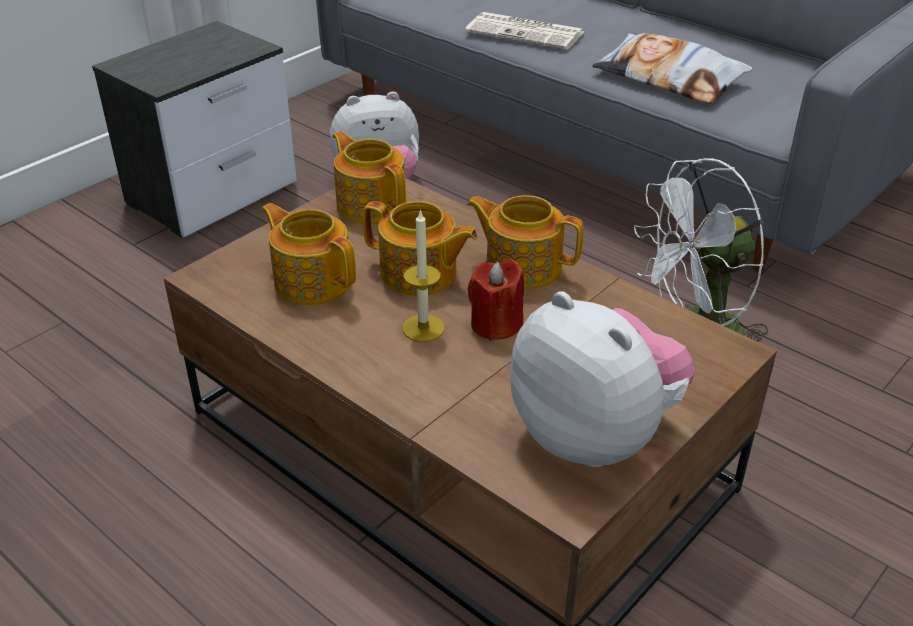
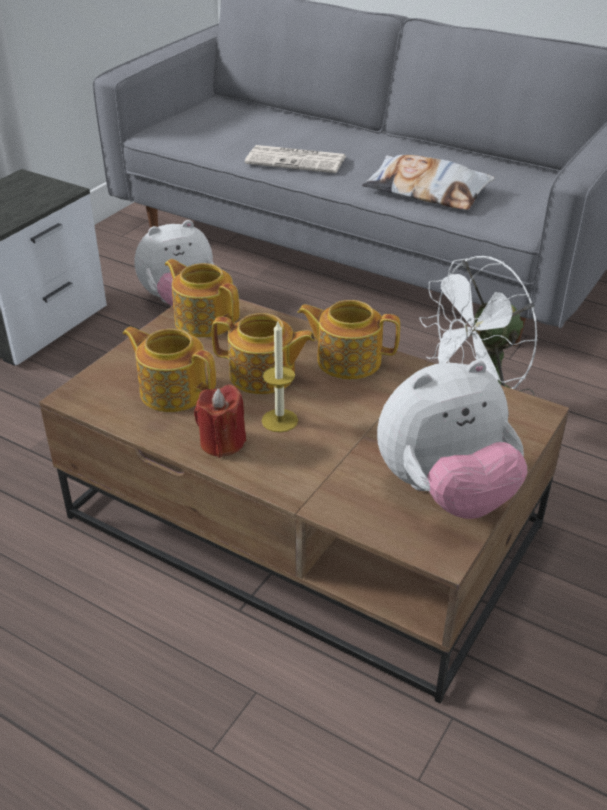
camera: 10 degrees left, 0 degrees up
red candle [468,259,524,341] -> red candle moved to [194,384,246,458]
plush toy [510,291,695,468] -> plush toy turned 120 degrees clockwise [377,360,527,519]

